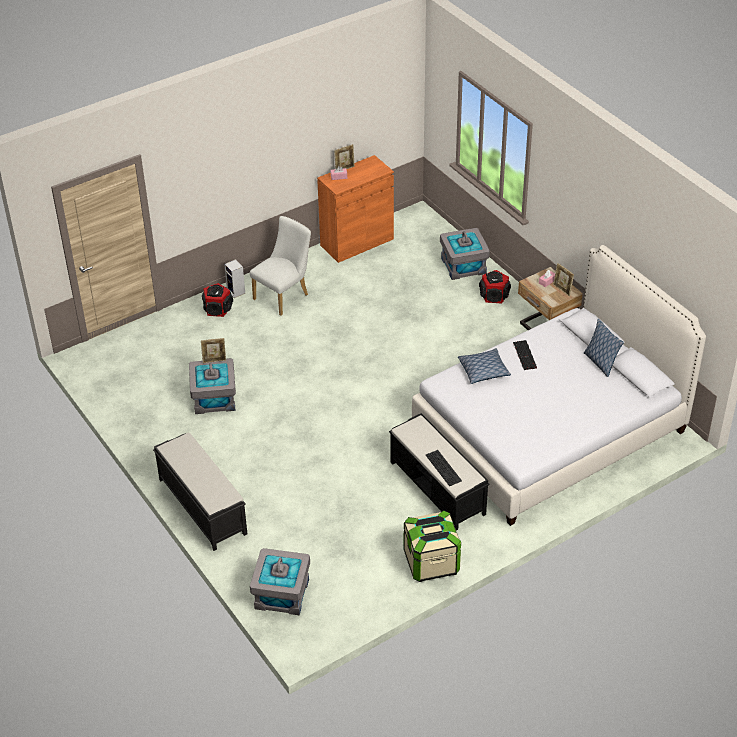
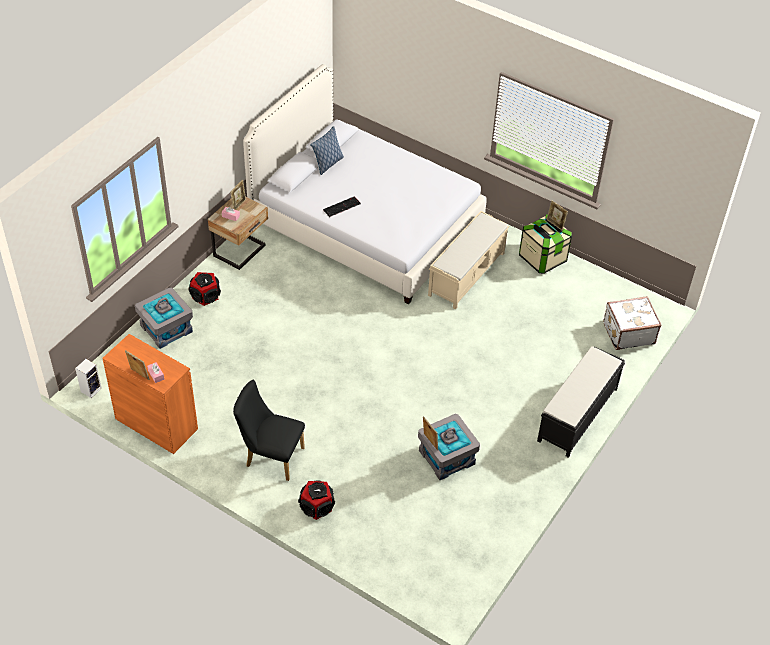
camera: 115 degrees left, 5 degrees up
speaker [224,259,245,298] -> speaker moved to [75,359,102,398]
white chair [250,216,311,316] -> black chair [233,380,305,481]
grey storage box [250,548,310,616] -> white suitcase [603,296,661,350]
black bench [389,413,490,530] -> beige bench [428,211,509,309]
keyboard [426,450,462,486] -> none
pillow [458,348,511,384] -> none
none -> picture frame [546,200,568,231]

